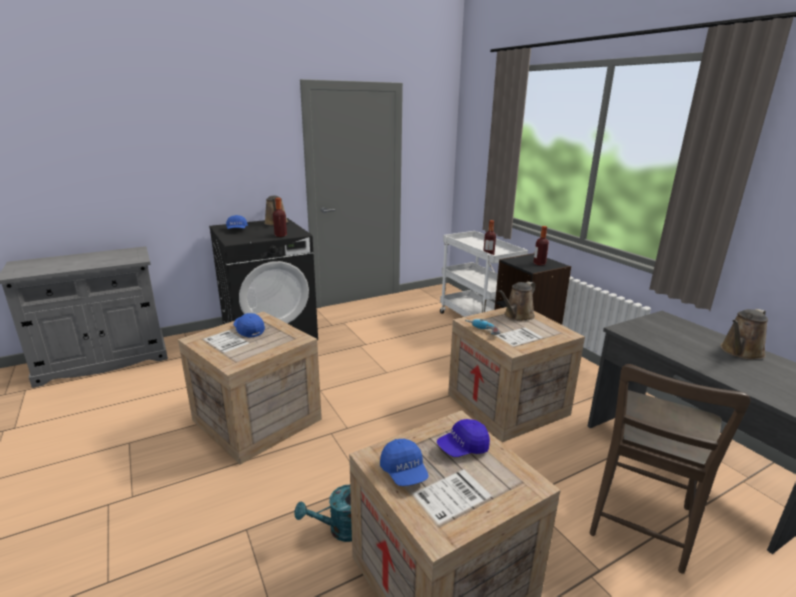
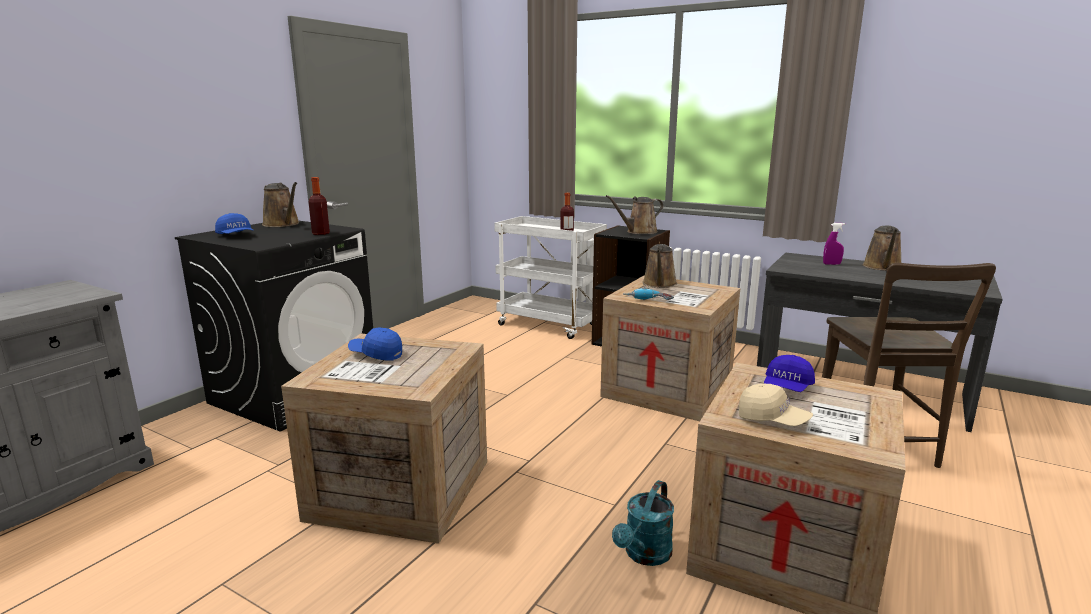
camera: 30 degrees left, 5 degrees down
blue cap [380,439,429,486] -> beige cap [738,384,813,426]
bottle [533,226,549,266] -> brown watering can [606,195,663,234]
none -> purple spray bottle [823,223,845,265]

